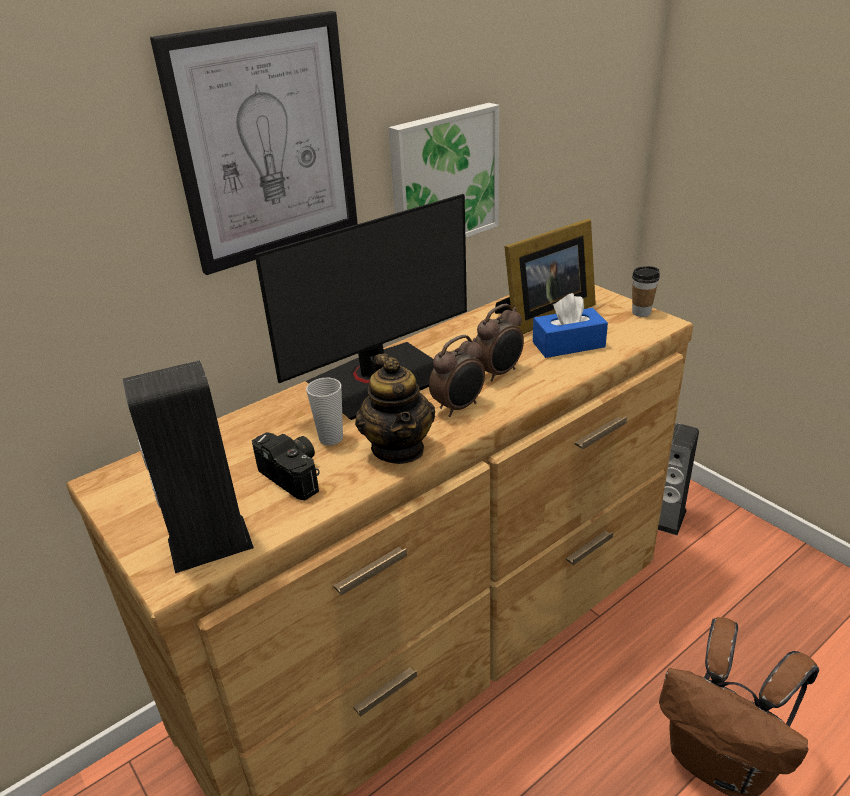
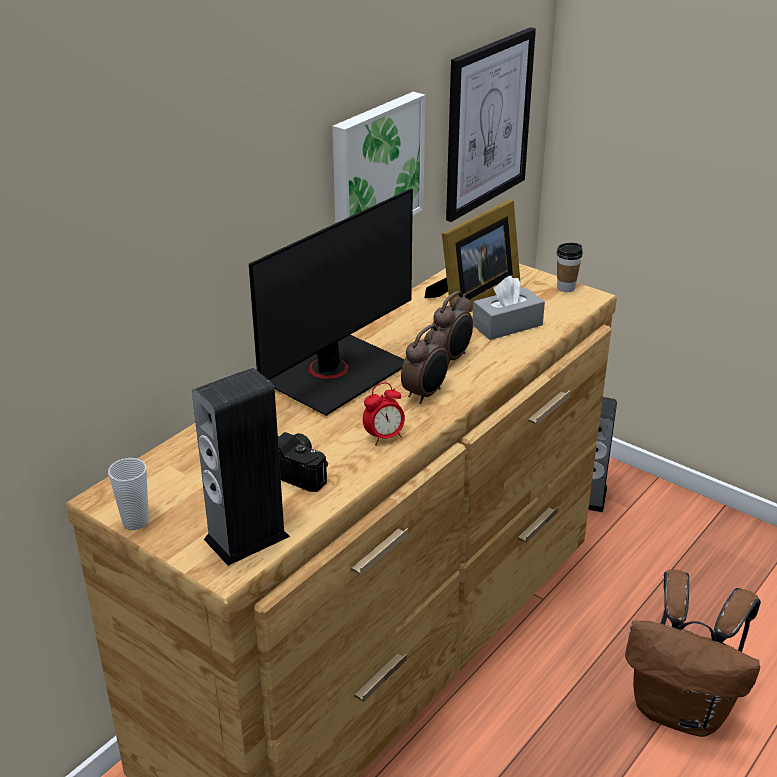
camera: 15 degrees left, 0 degrees up
picture [150,11,358,275] -> picture moved to [446,27,536,222]
cup [306,377,343,445] -> cup moved to [108,458,149,530]
teapot [355,354,435,464] -> alarm clock [363,383,405,446]
blue tissue box [533,293,608,358] -> grey tissue box [472,276,545,340]

